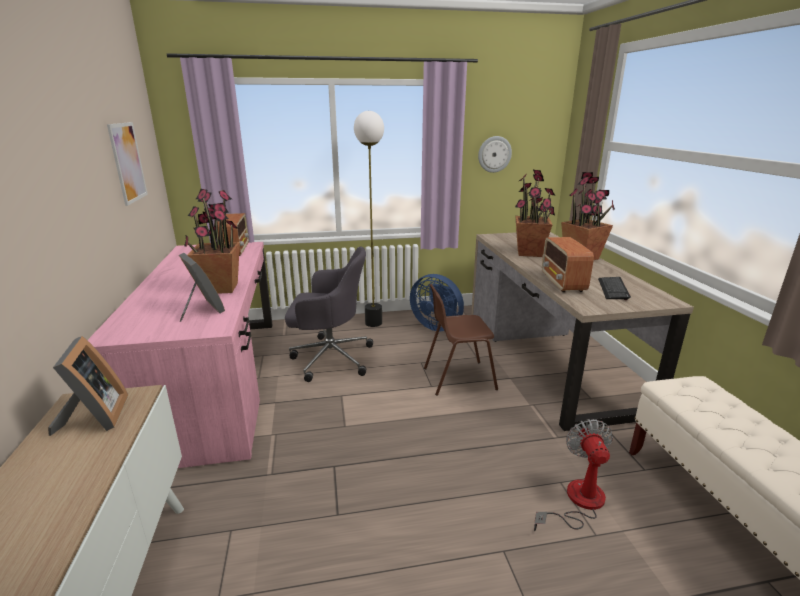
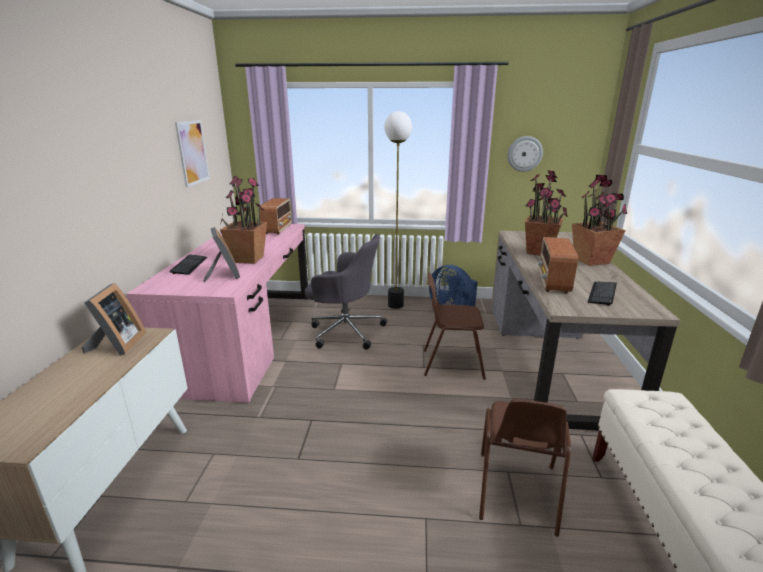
camera: 15 degrees right, 0 degrees up
fan [534,419,613,531] -> brown chair [479,399,571,537]
none -> keyboard [170,254,207,275]

